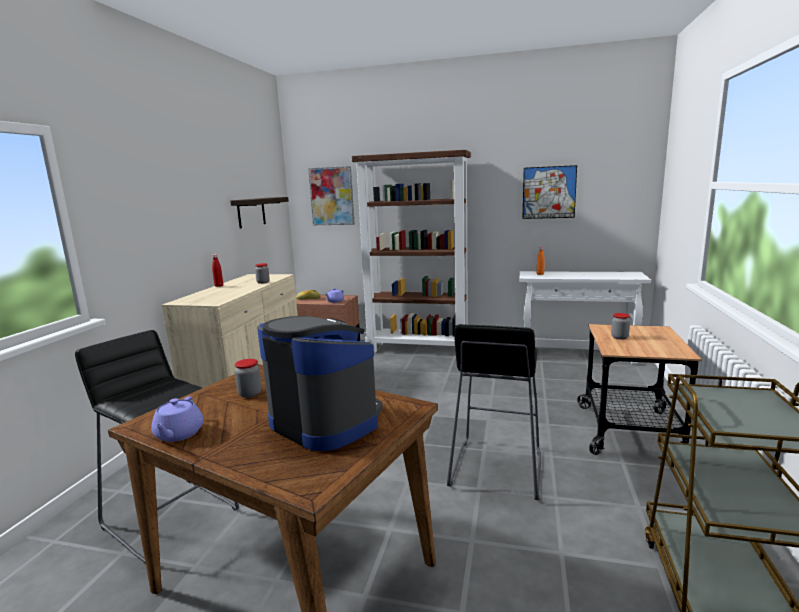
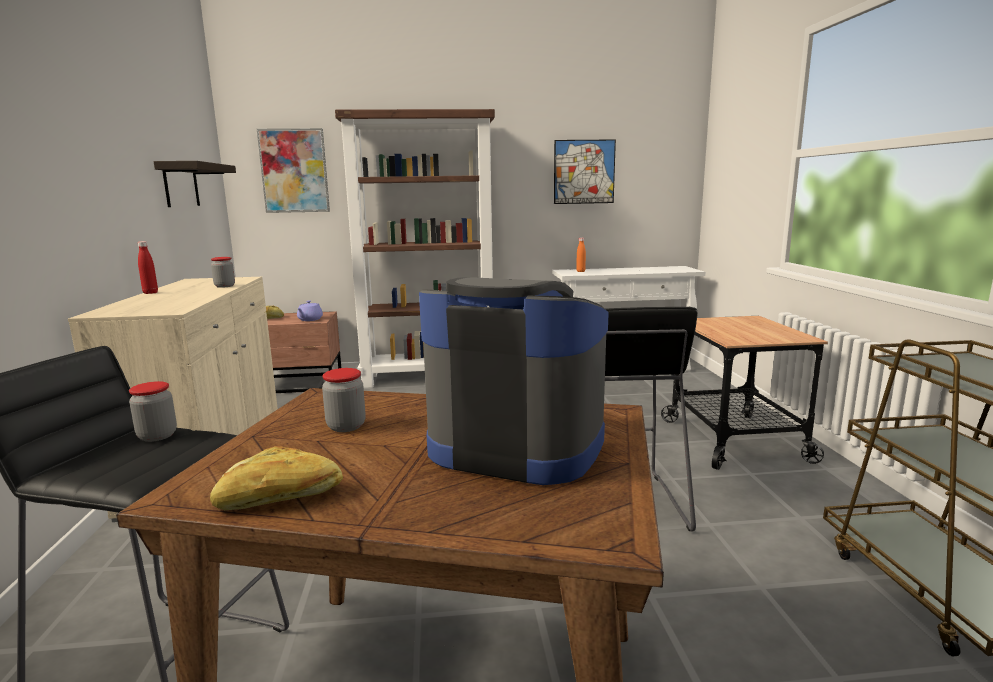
camera: 20 degrees left, 0 degrees up
purple teapot [151,396,203,442] -> bread [210,446,343,510]
jar [611,313,630,340] -> jar moved to [129,381,177,442]

